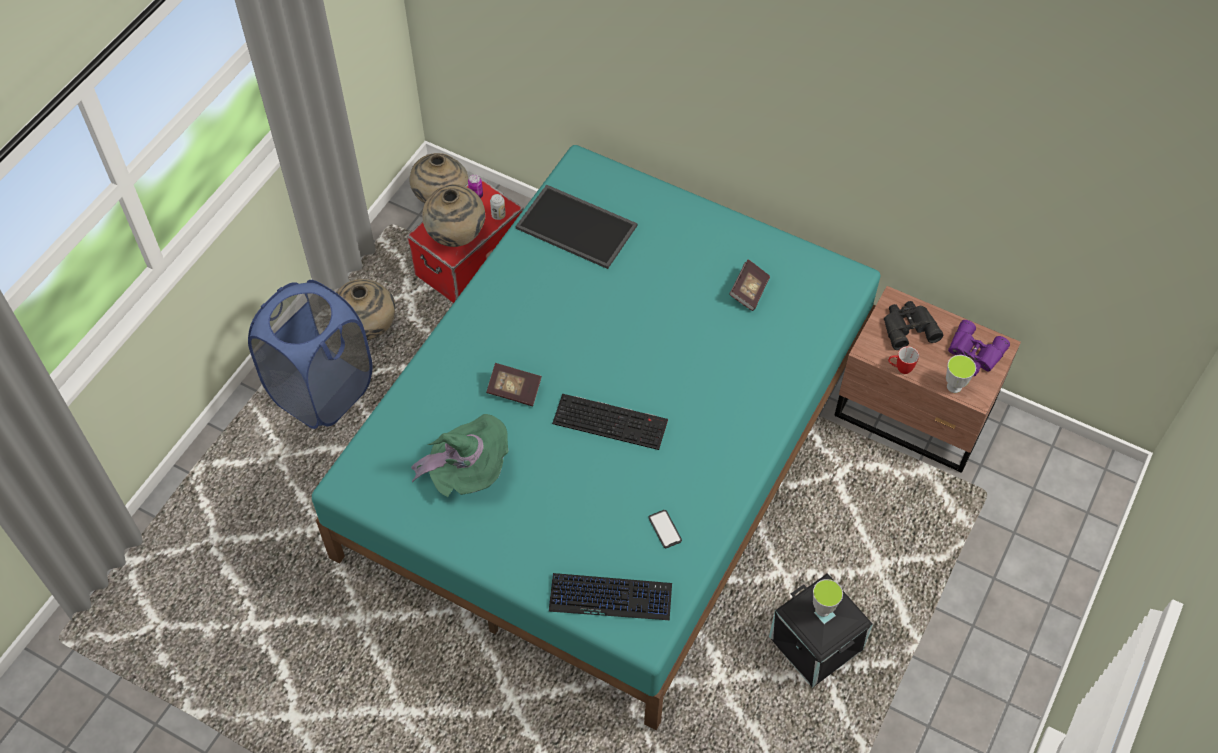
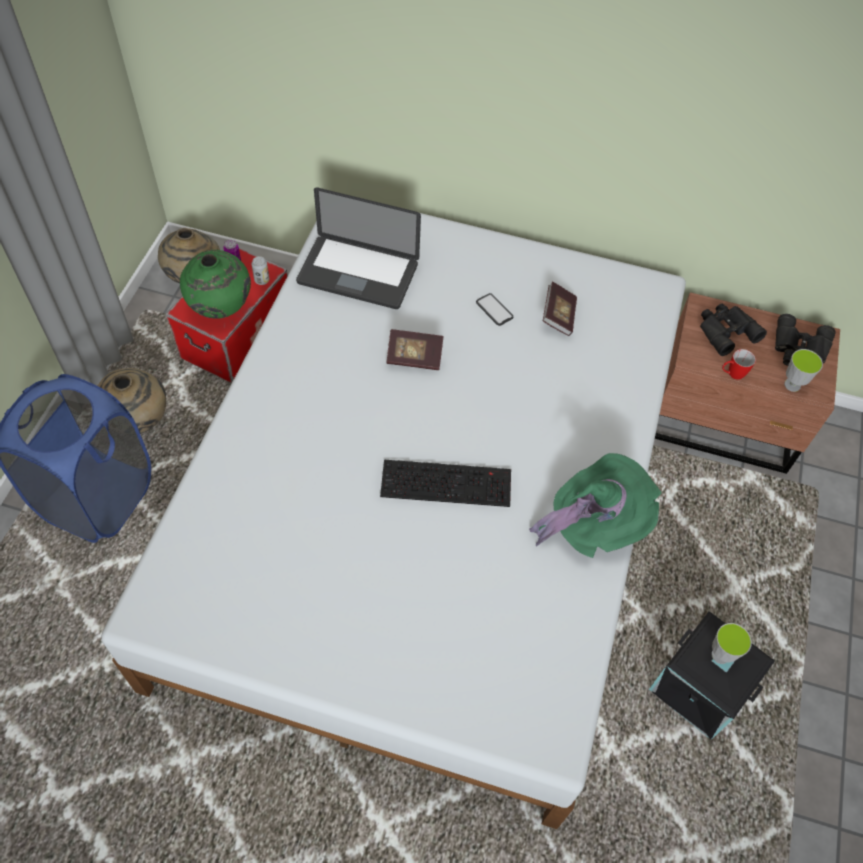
camera: 15 degrees left, 0 degrees up
turquoise bed [312,145,881,730] -> white bed [101,213,686,829]
green hat [411,414,509,497] -> green hat moved to [529,453,662,558]
beige vase [422,184,485,247] -> green vase [180,250,251,319]
book [486,363,542,406] -> book moved to [386,329,443,370]
tray [516,185,638,269] -> laptop [296,187,421,309]
keyboard [549,573,672,620] -> none
phone [649,510,682,548] -> phone moved to [476,293,513,326]
purple binoculars [948,320,1010,376] -> black binoculars [775,314,836,366]

